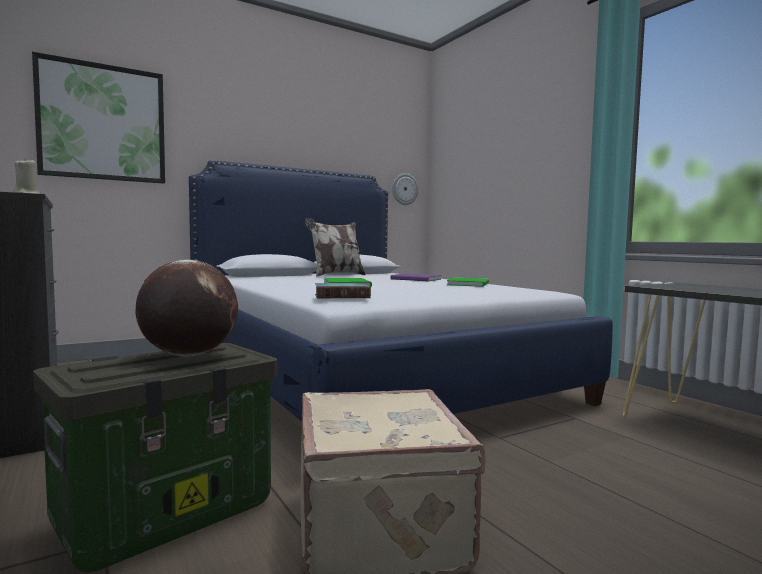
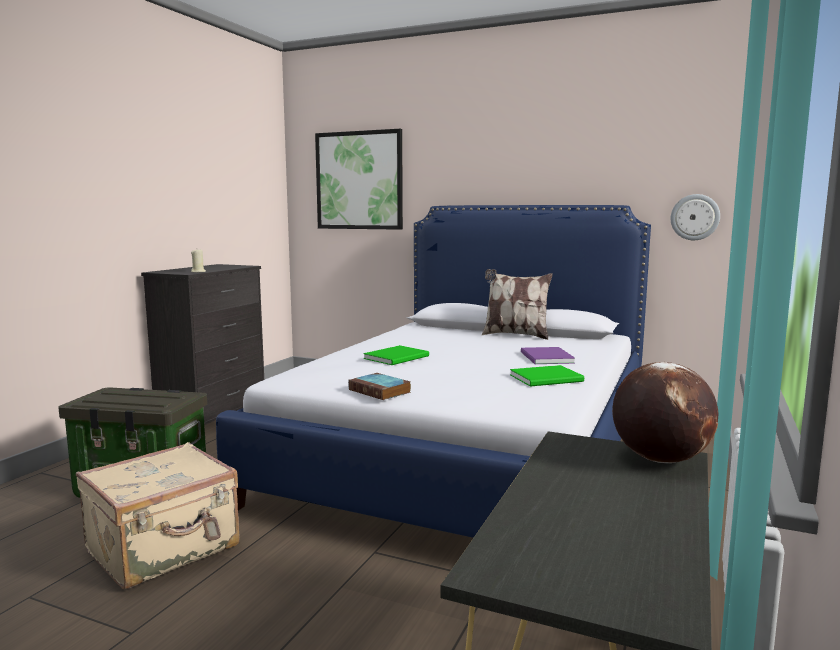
camera: 55 degrees right, 5 degrees up
globe [135,259,238,357] -> globe moved to [612,362,719,463]
book [315,283,371,298] -> book moved to [348,373,411,400]

